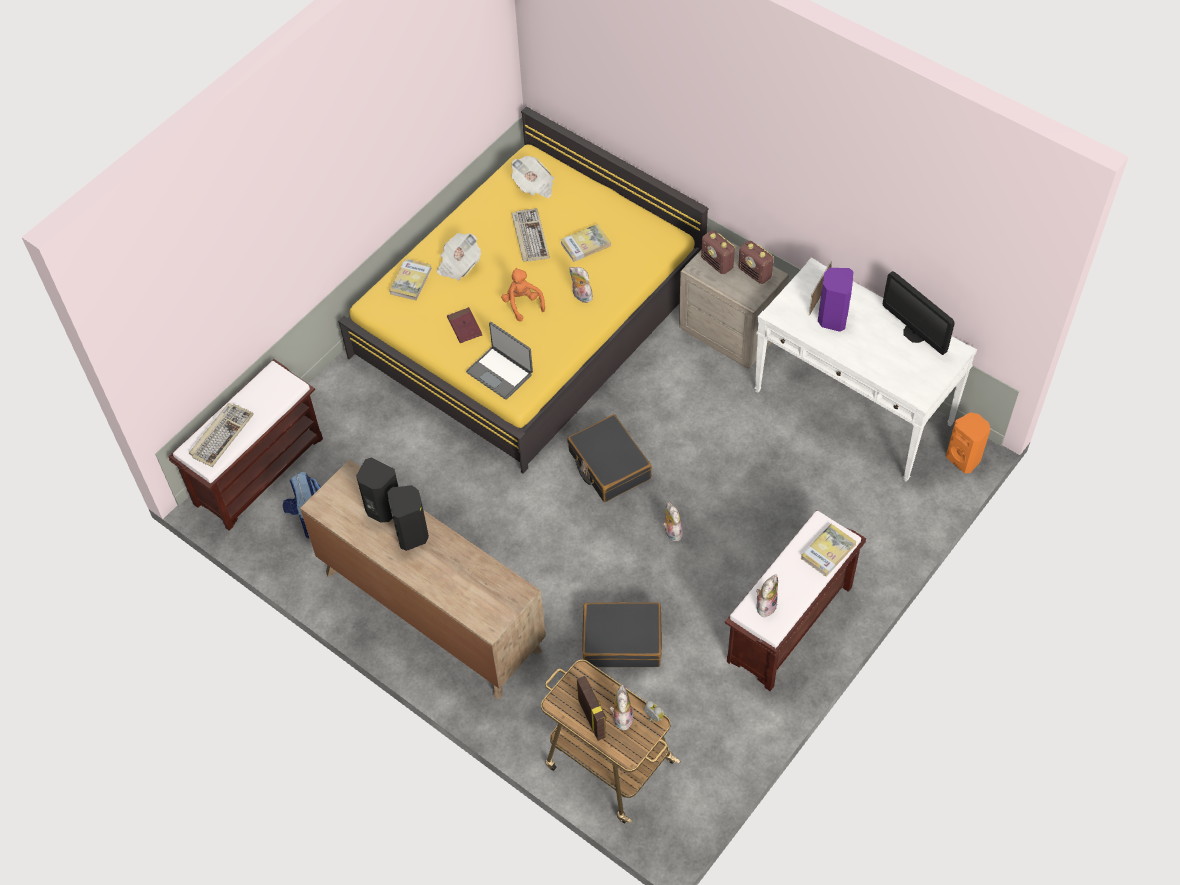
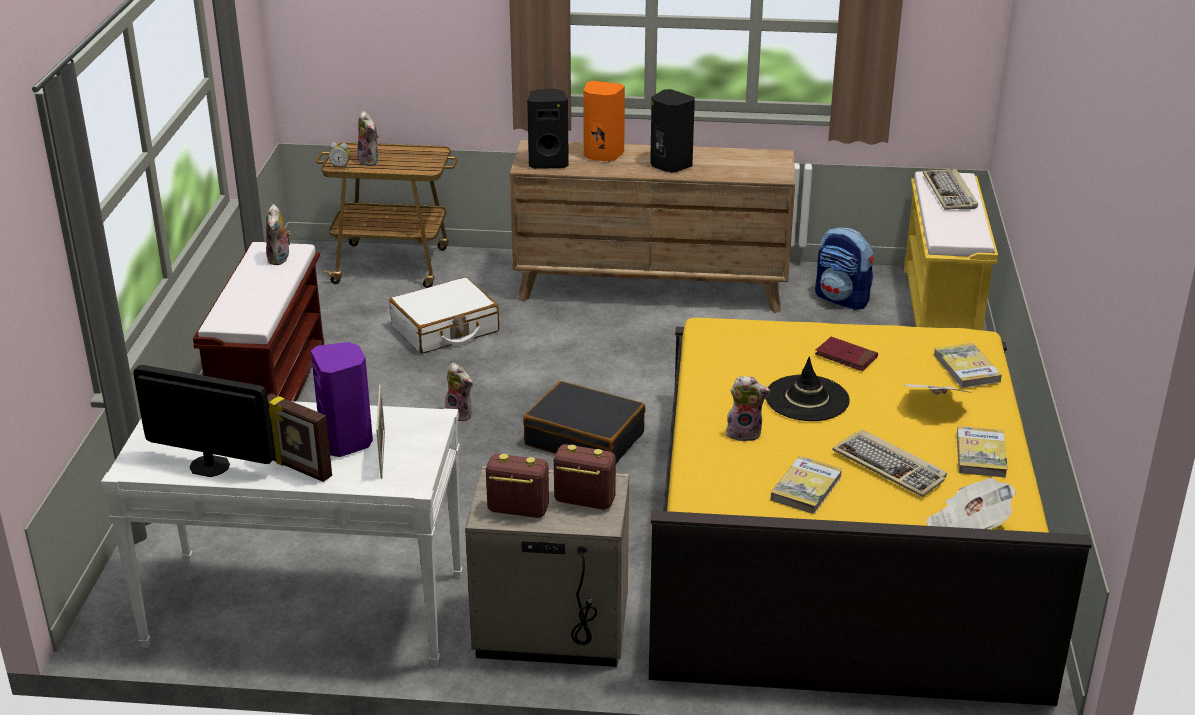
camera: 145 degrees right, 25 degrees down
brown bench [168,359,323,531] -> yellow bench [904,171,998,331]
black speaker [356,457,398,523] -> black speaker moved to [527,89,569,169]
laptop [466,322,533,400] -> none
orange plush toy [501,268,545,322] -> black hat [766,356,850,421]
picture frame [577,676,607,741] -> picture frame moved to [267,393,332,482]
black suitcase [582,602,662,667] -> white suitcase [389,277,499,353]
book [801,524,856,577] -> book moved to [957,426,1008,478]
orange speaker [946,412,991,473] -> orange speaker moved to [583,81,625,162]

